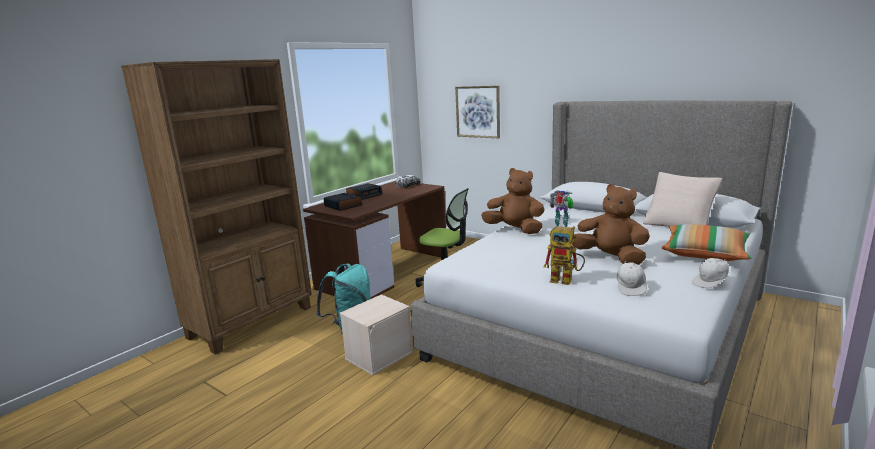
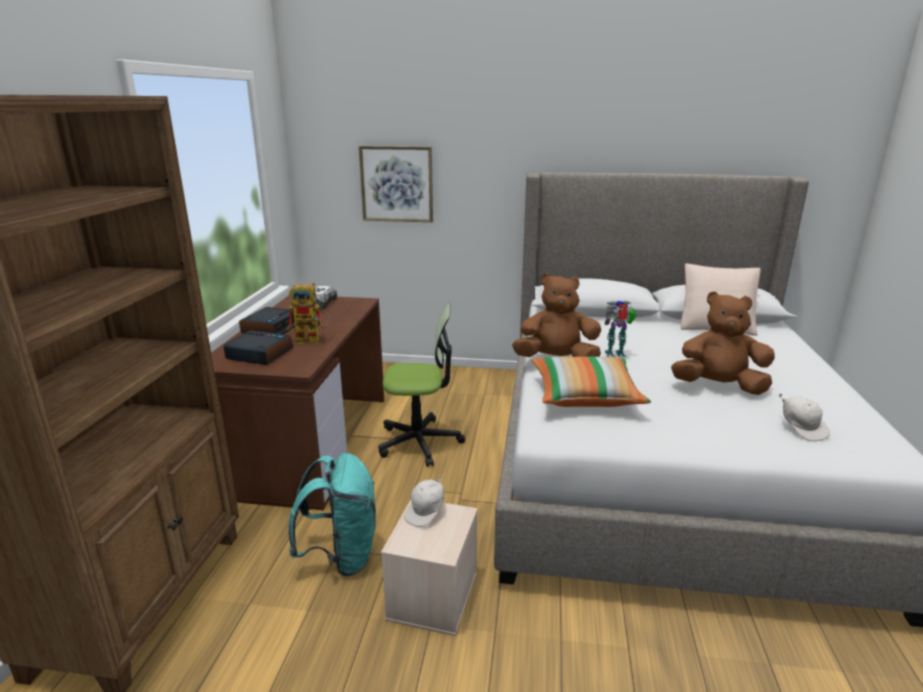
camera: 30 degrees left, 5 degrees up
toy robot [544,226,585,285] -> toy robot moved to [287,282,329,344]
pillow [661,224,751,261] -> pillow moved to [531,357,651,407]
white cap [692,258,729,288] -> white cap moved to [405,476,444,527]

